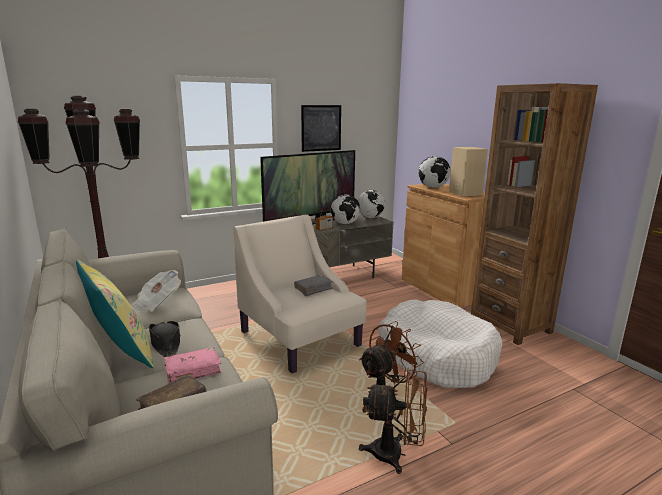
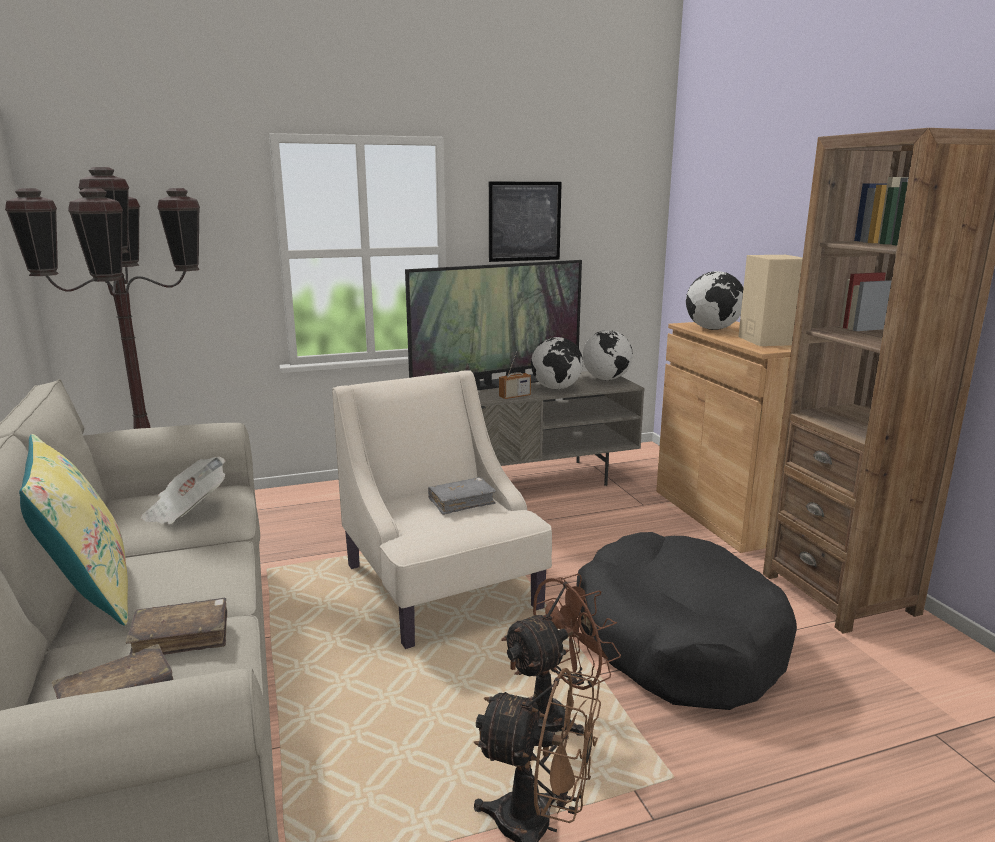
camera: 10 degrees right, 0 degrees up
black hat [149,321,181,357] -> none
pink book [164,347,221,384] -> brown book [126,598,227,655]
white dog bed [379,299,503,388] -> black dog bed [576,532,797,710]

